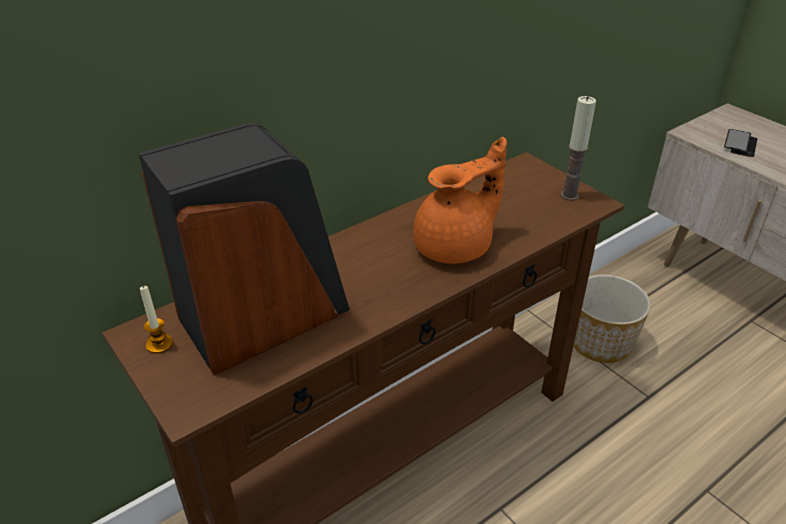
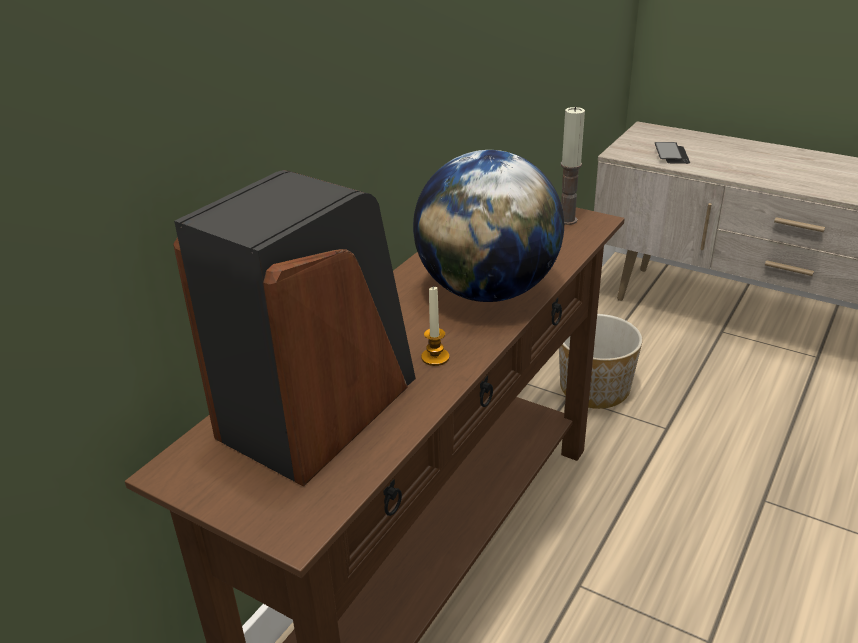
camera: 20 degrees left, 5 degrees down
candle [140,286,173,354] -> candle moved to [421,287,449,366]
orange teapot [413,137,507,264] -> globe [413,150,564,302]

